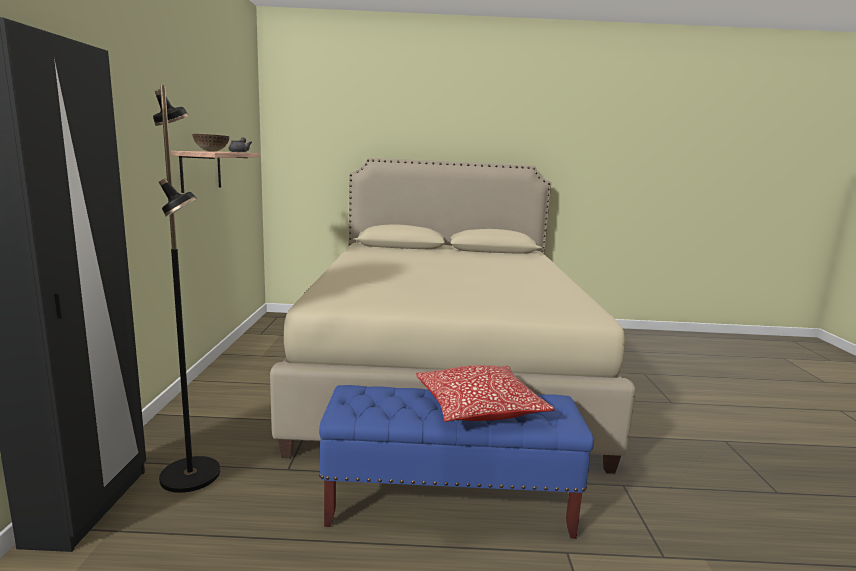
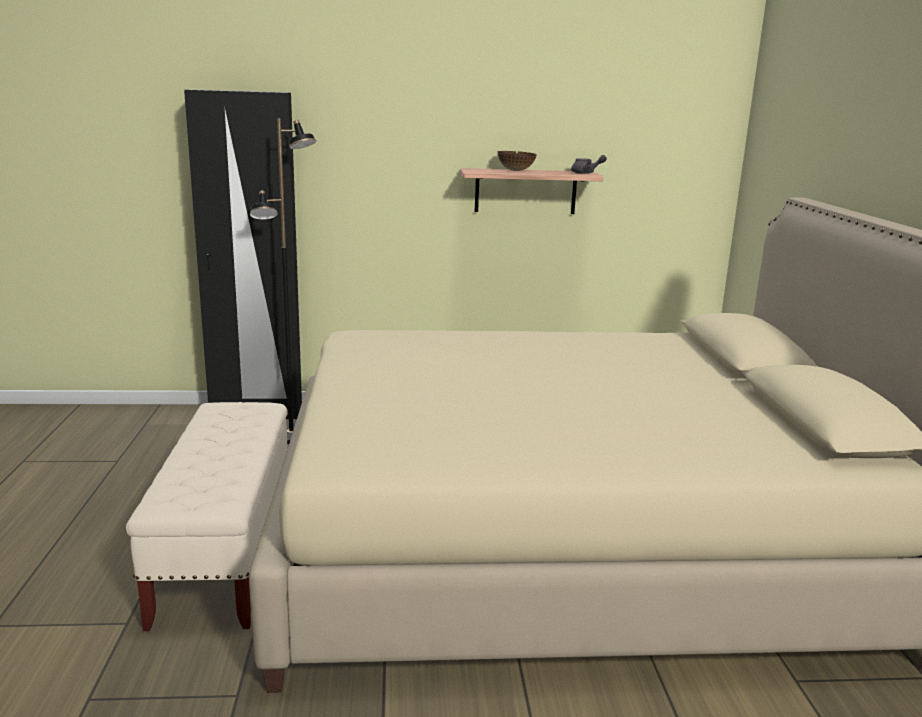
camera: 85 degrees right, 5 degrees up
blue bench [319,385,594,539] -> beige bench [126,402,288,631]
pillow [416,365,554,422] -> none

